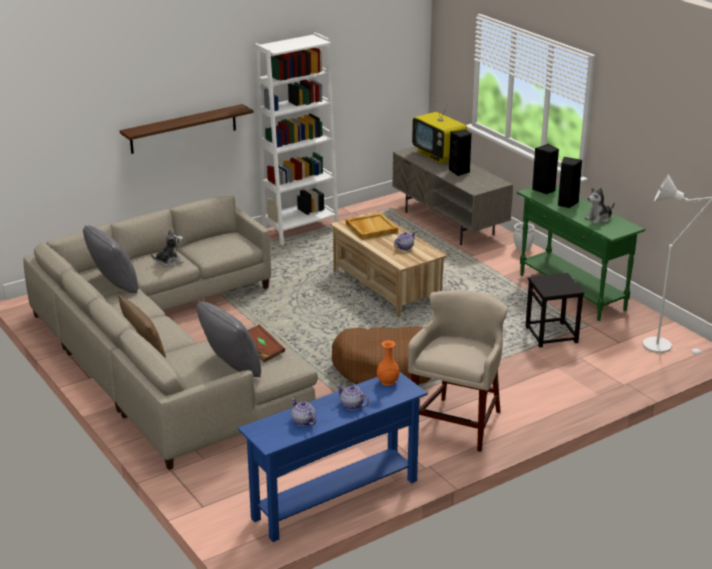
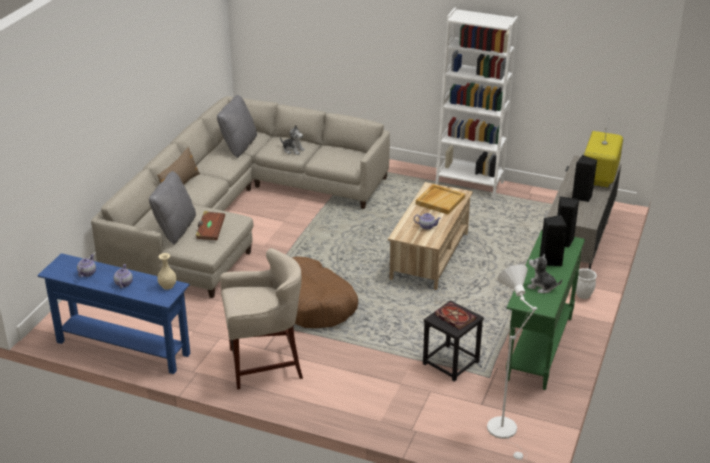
camera: 55 degrees right, 5 degrees up
shelf [120,104,253,154] -> none
orange vase [377,340,399,386] -> beige vase [157,253,177,290]
none -> book [434,302,477,330]

